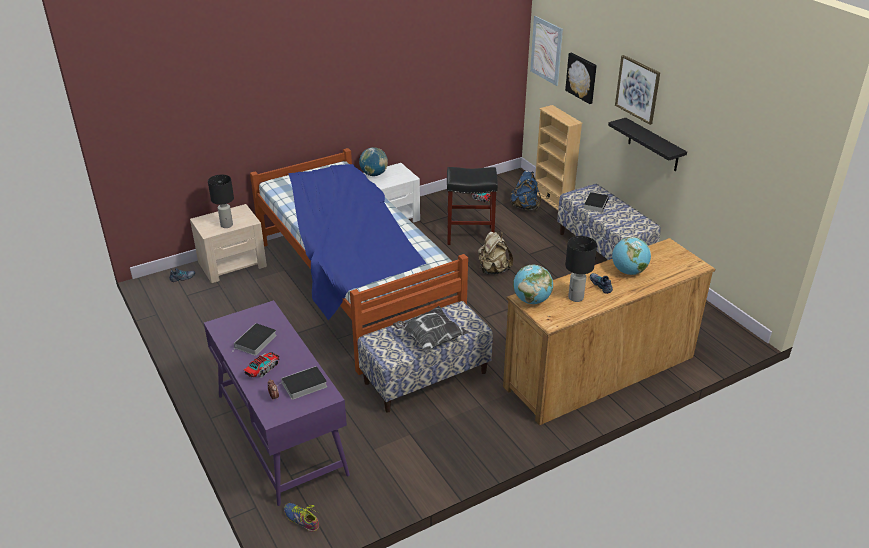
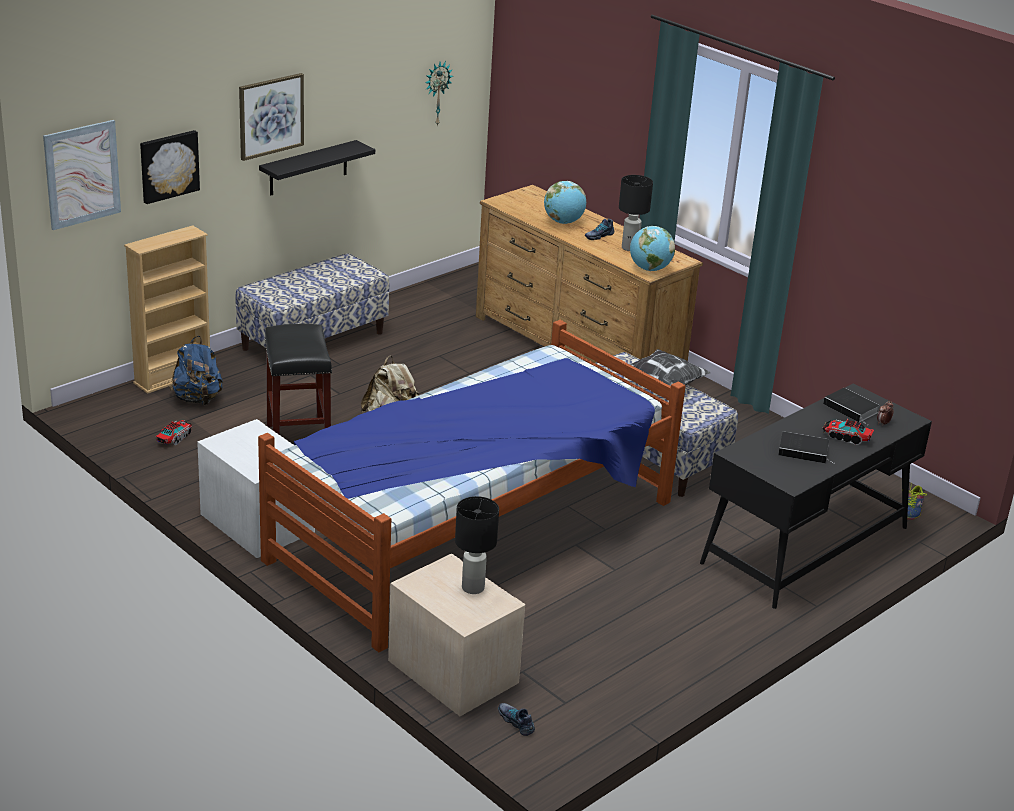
camera: 105 degrees left, 5 degrees down
purple desk [204,300,350,506] -> black desk [700,383,932,609]
globe [359,147,388,176] -> none
book [584,192,609,212] -> none
none -> wall clock [425,61,453,127]

